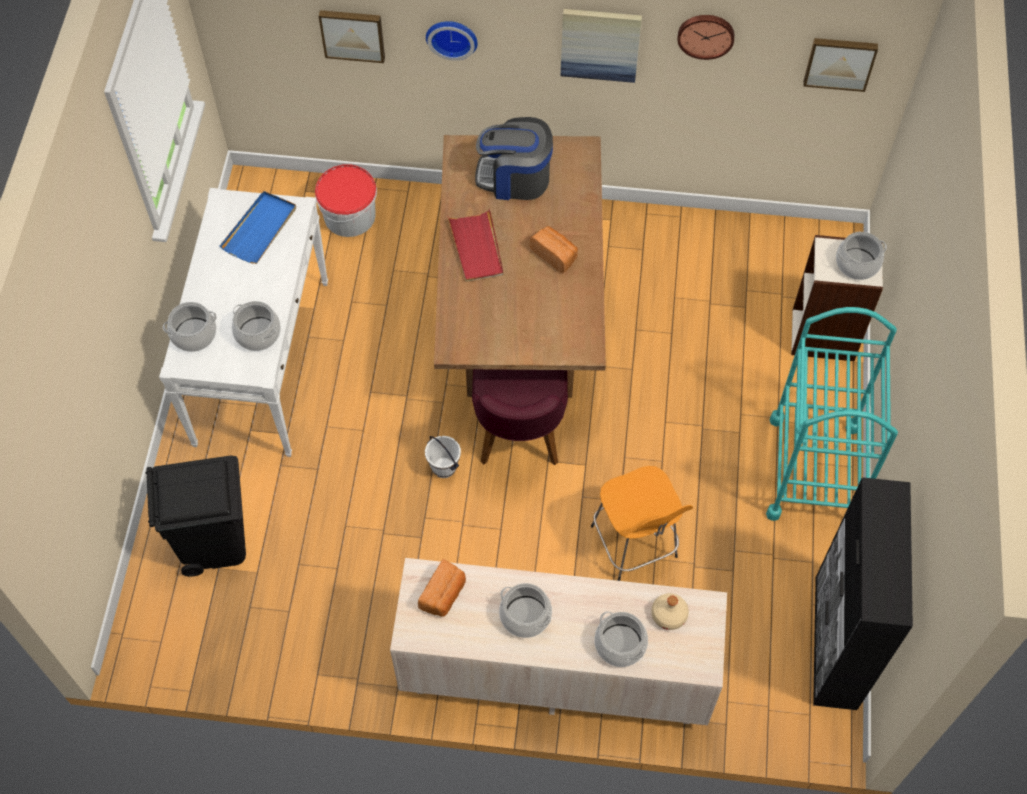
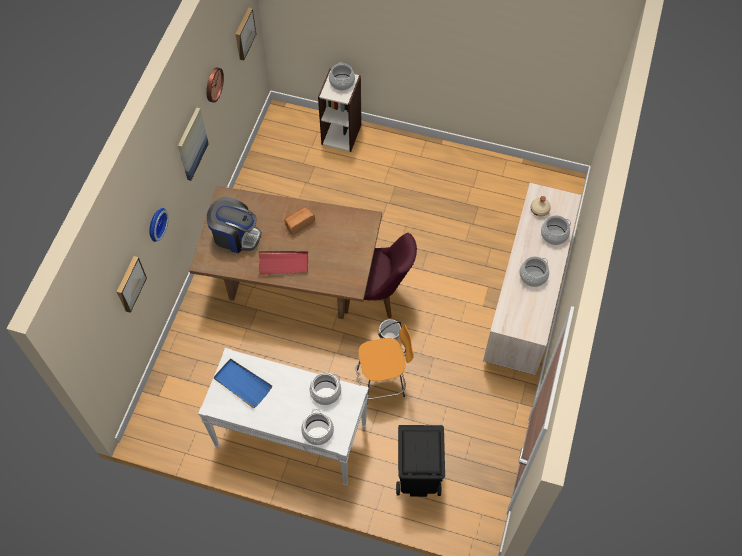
camera: 80 degrees left, 0 degrees up
bucket [315,164,377,237] -> none
bread [418,559,466,617] -> none
coffee machine [475,117,553,200] -> coffee machine turned 90 degrees counterclockwise [207,197,261,253]
orange stool [591,466,693,581] -> orange stool moved to [356,324,414,401]
turquoise cart [766,307,898,521] -> none
black cabinet [813,477,913,710] -> none

